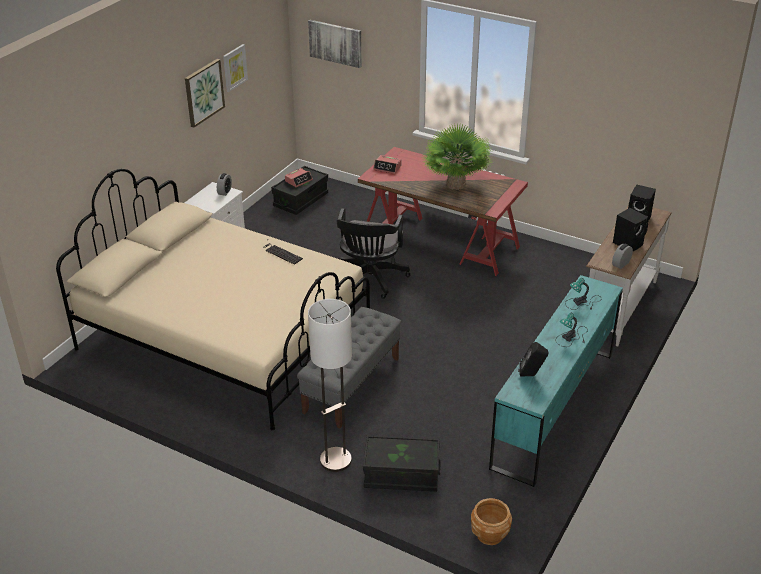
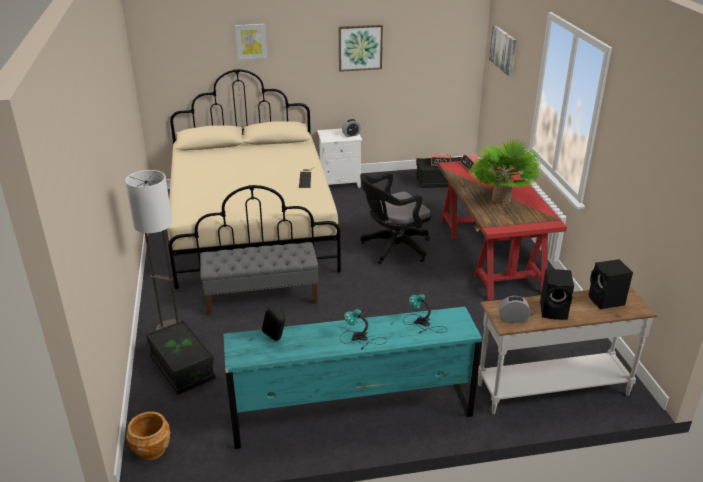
camera: 50 degrees right, 5 degrees down
picture [223,44,248,92] -> picture moved to [235,24,267,60]

